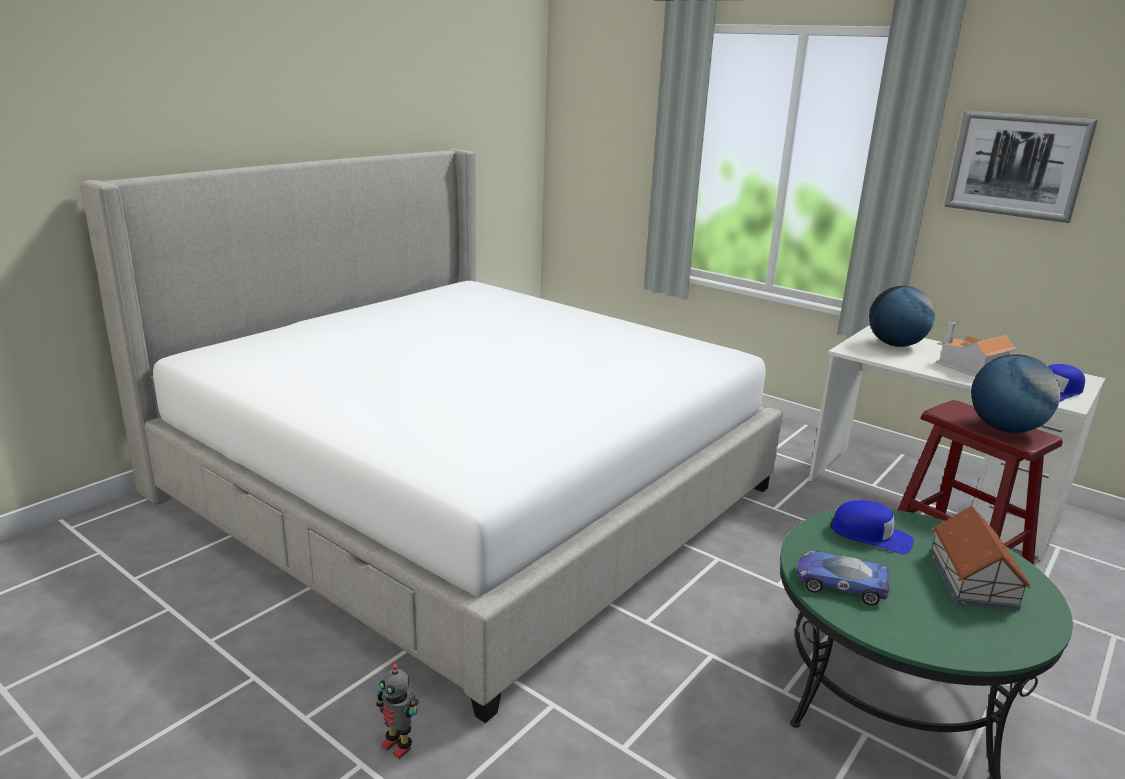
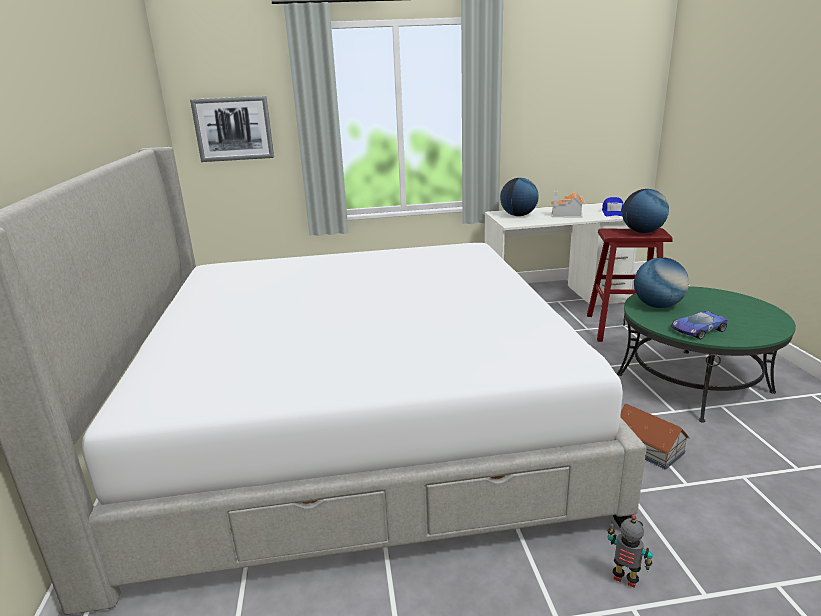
camera: 45 degrees left, 0 degrees up
toy robot [376,664,418,759] -> toy robot turned 135 degrees counterclockwise [607,515,653,588]
blue cap [831,500,914,554] -> globe [634,257,689,308]
toy house [930,506,1031,611] -> toy house moved to [620,404,690,470]
picture [944,111,1098,223] -> picture moved to [190,96,274,162]

